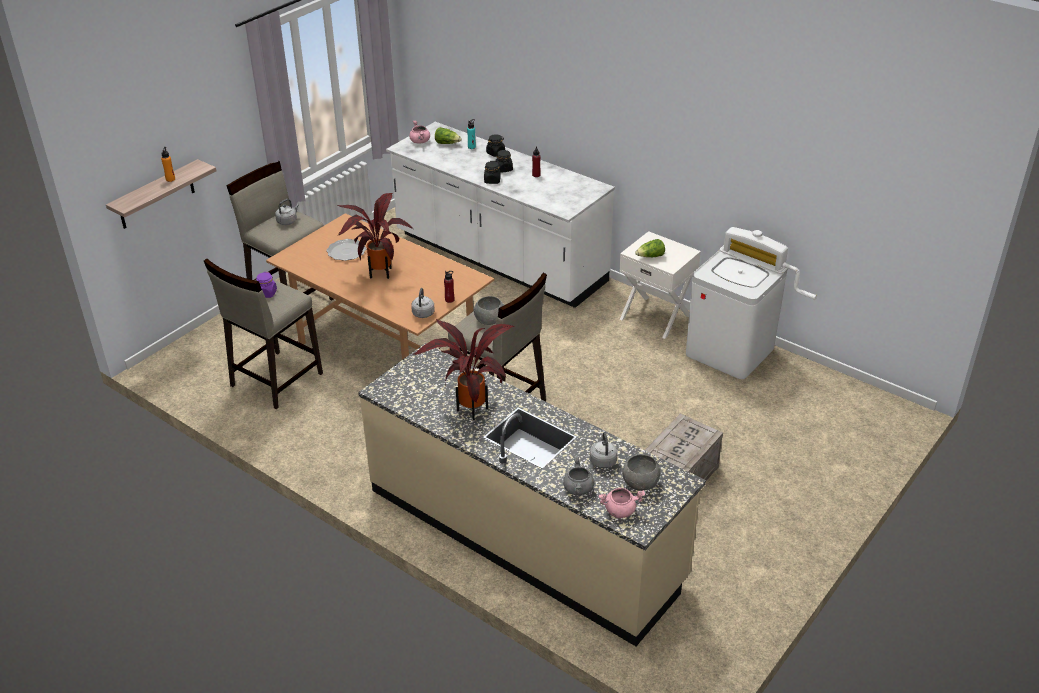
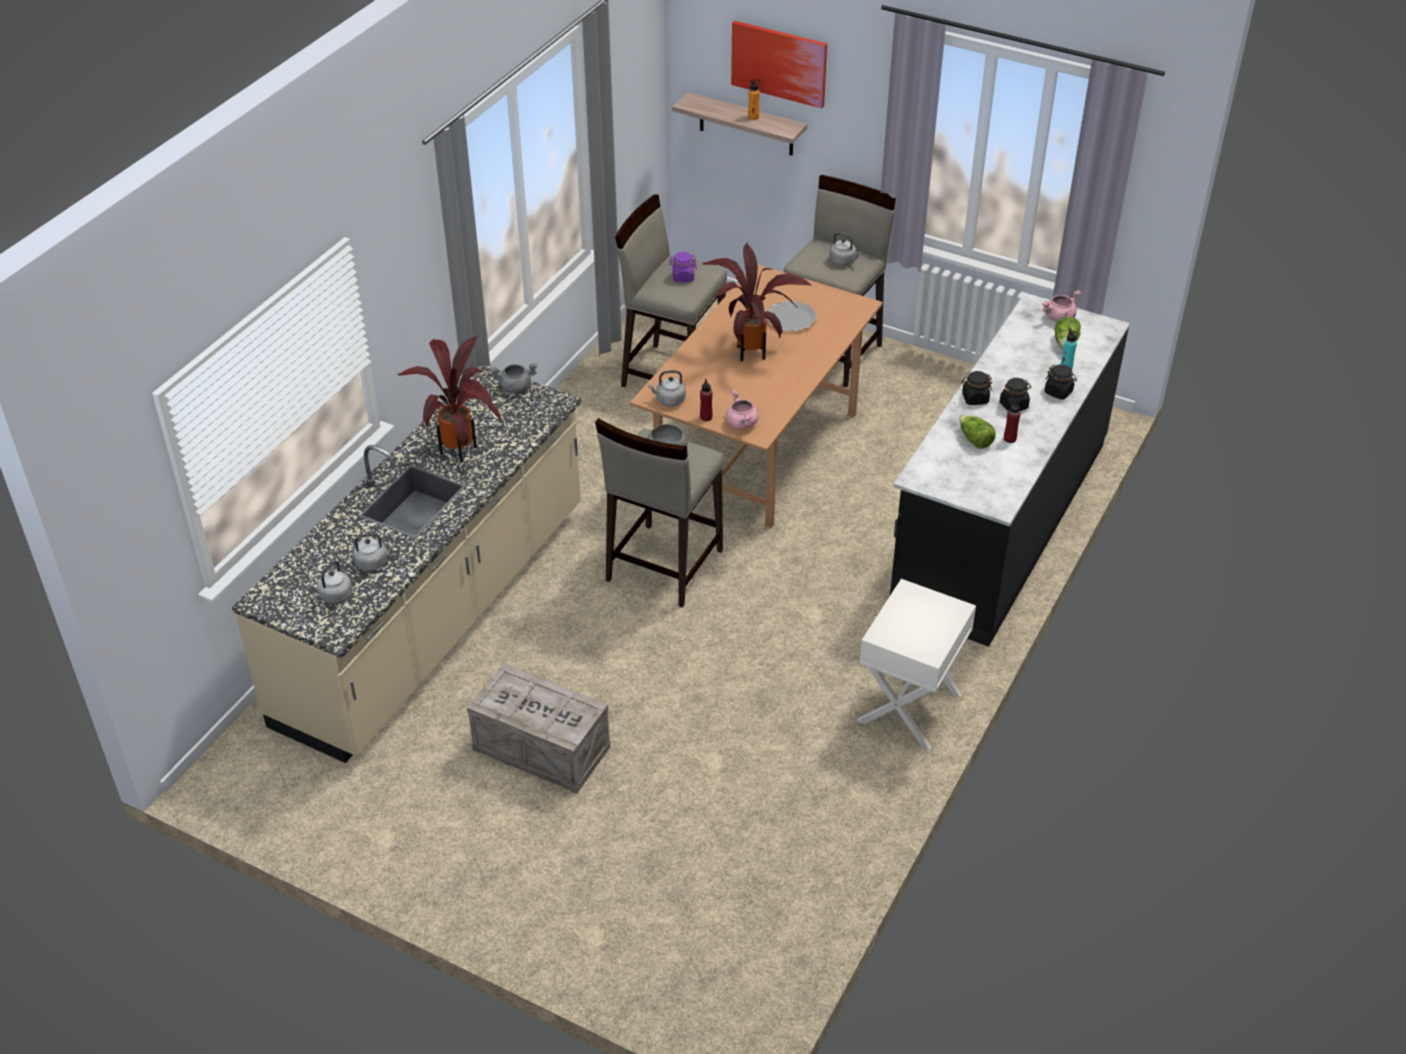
camera: 80 degrees right, 5 degrees up
white counter [386,122,615,308] -> black counter [890,293,1130,647]
grey cooking pot [563,456,595,495] -> grey cooking pot moved to [490,363,537,394]
pink cooking pot [599,488,645,518] -> pink cooking pot moved to [726,390,759,429]
grey bowl [622,454,660,491] -> grey kettle [313,560,352,604]
lettuce [635,239,665,257] -> lettuce moved to [959,415,996,449]
white washing machine [686,227,817,379] -> none
none -> picture [731,21,827,108]

